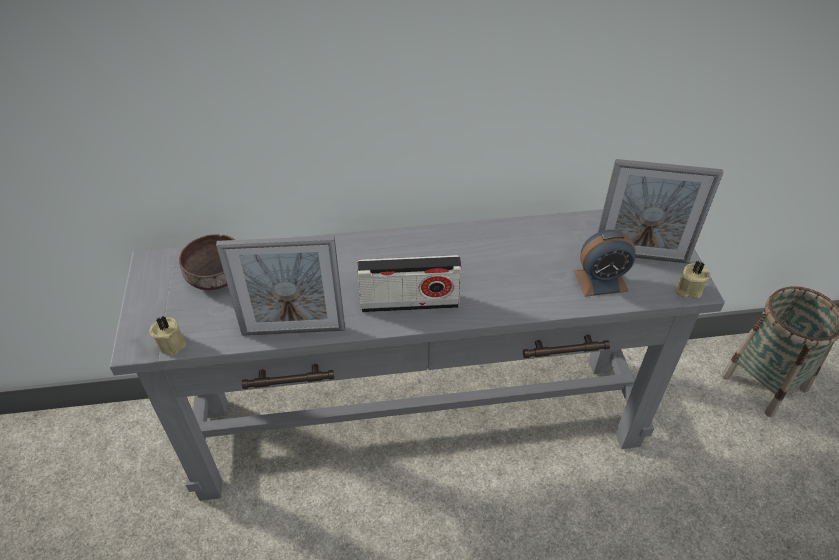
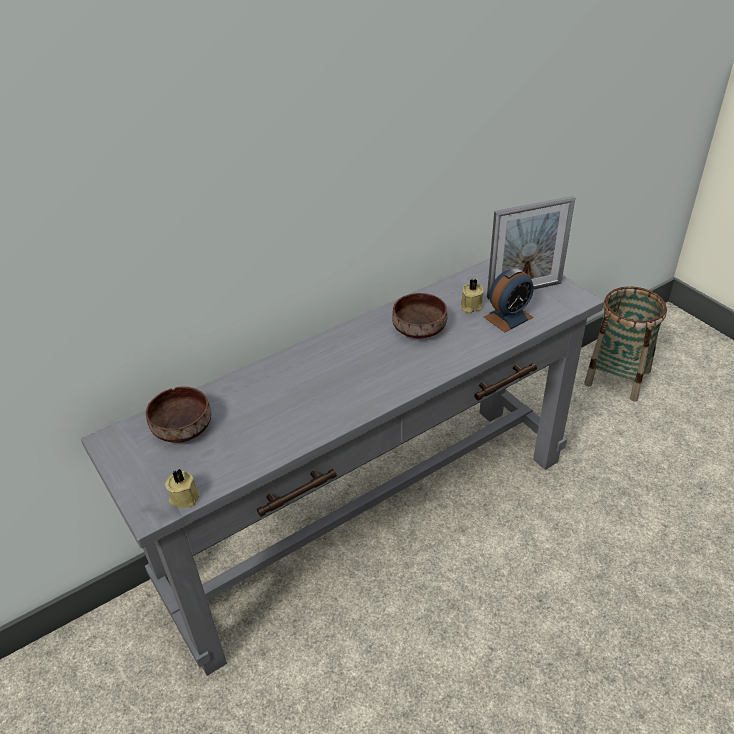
camera: 25 degrees left, 5 degrees down
picture frame [216,236,345,336] -> none
radio [357,255,461,313] -> none
beige candle [676,261,710,299] -> beige candle moved to [461,278,484,313]
none -> brown bowl [392,293,447,338]

